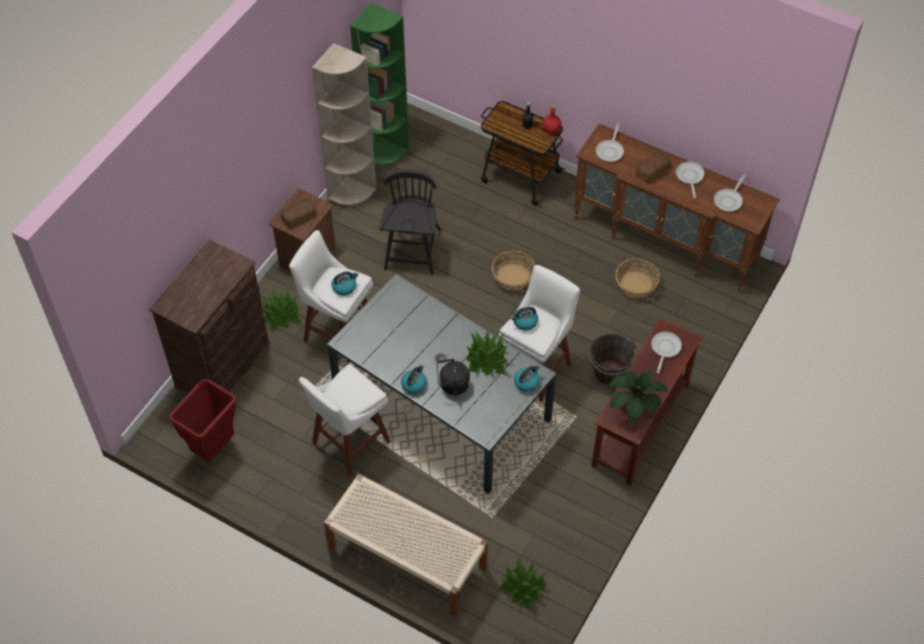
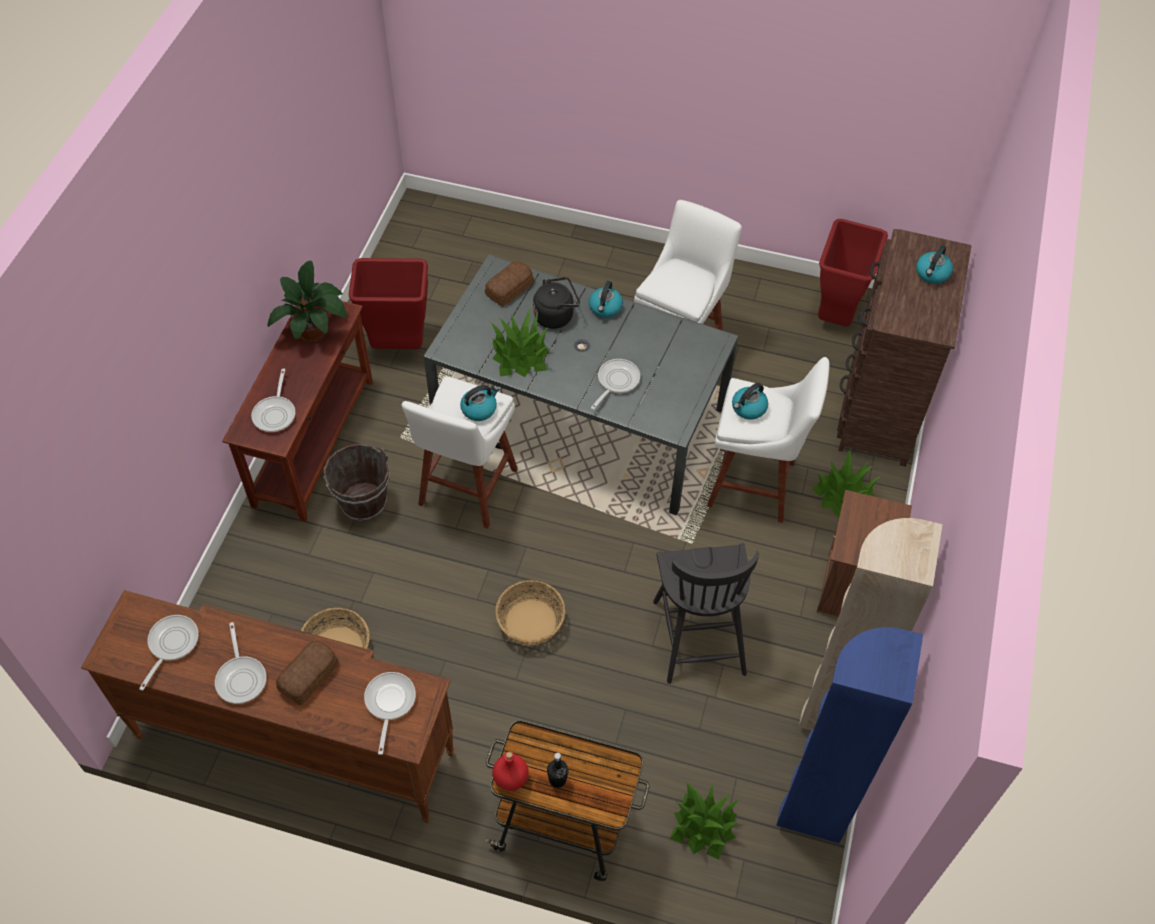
camera: 165 degrees right, 0 degrees up
bread [281,199,317,229] -> bread moved to [485,261,534,307]
beige bench [324,473,488,618] -> none
green bookcase [350,3,409,165] -> blue bookcase [776,627,923,843]
potted plant [499,555,547,610] -> potted plant moved to [669,781,740,860]
kettle [514,365,540,392] -> kettle moved to [916,245,953,284]
none -> red trash can [349,258,428,349]
none -> frying pan [591,359,640,410]

